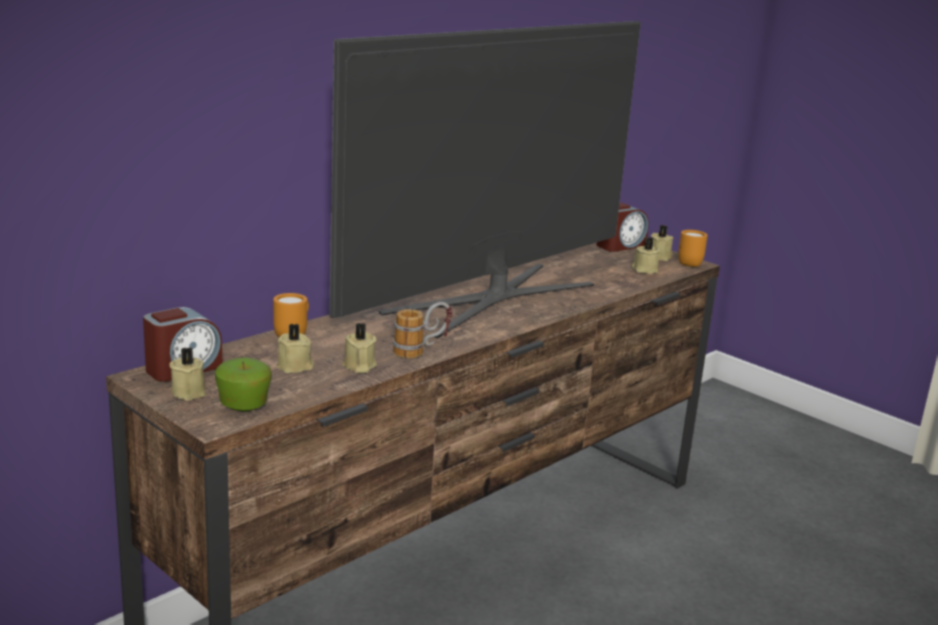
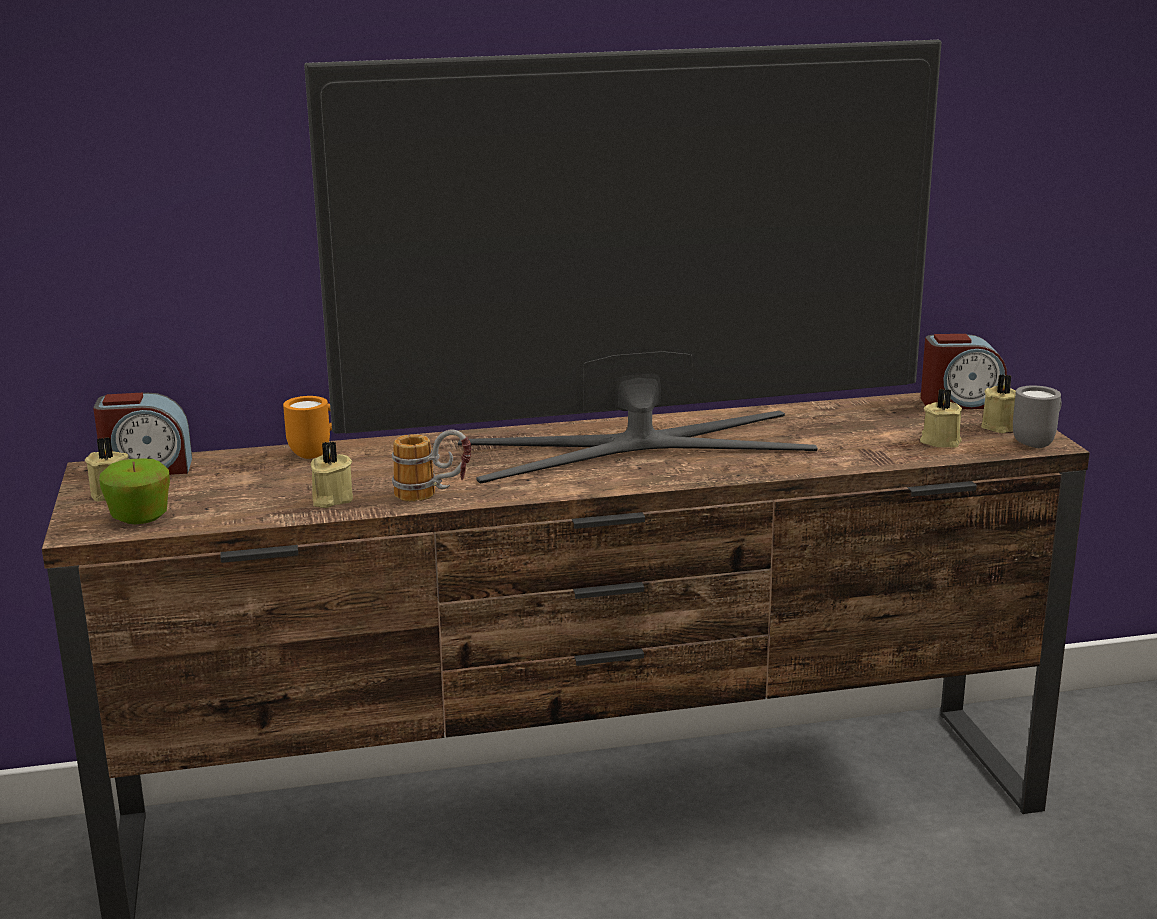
camera: 35 degrees right, 0 degrees up
beige candle [277,324,314,374] -> none
orange mug [678,230,708,267] -> grey mug [1013,386,1062,448]

